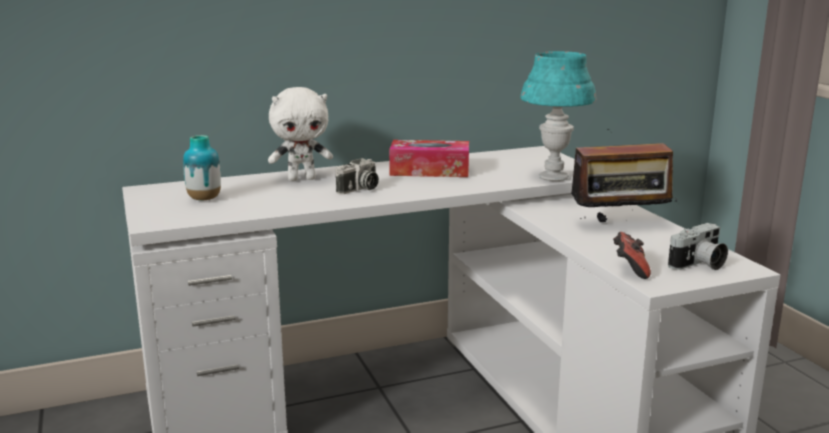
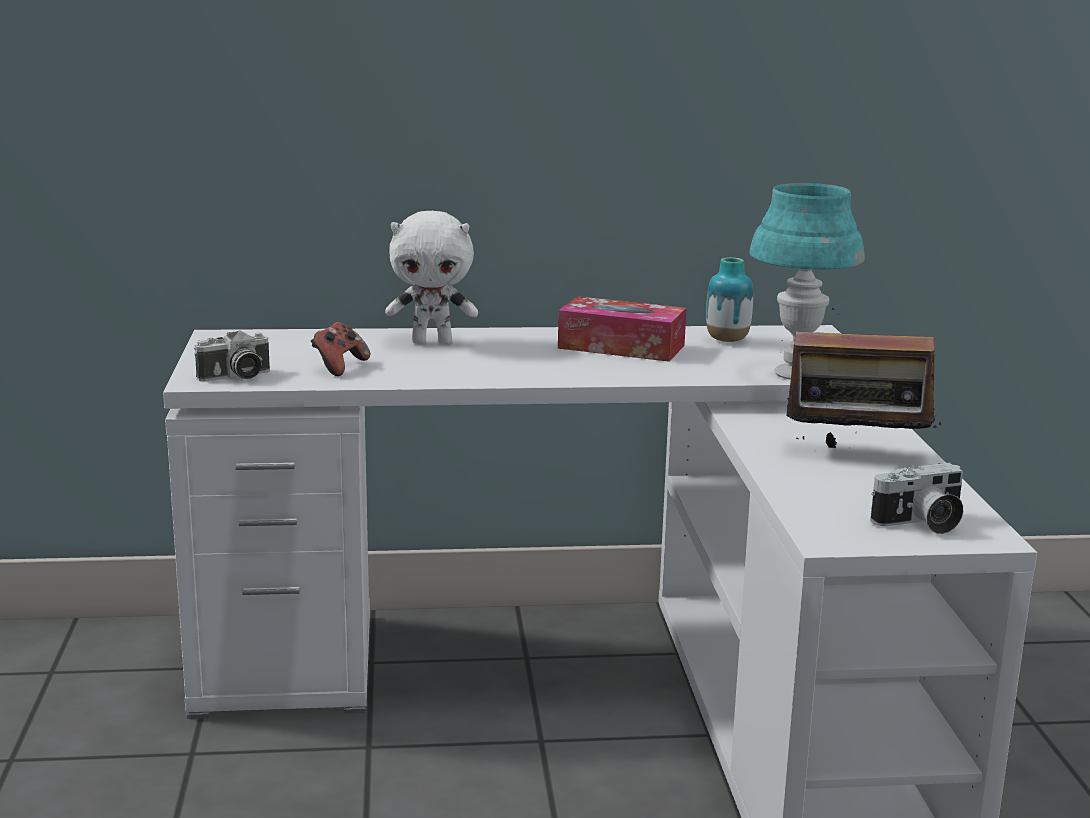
camera: 15 degrees right, 0 degrees up
vase [183,135,221,200] -> vase moved to [706,257,753,342]
camera [336,158,379,194] -> camera moved to [194,330,270,382]
game controller [613,232,651,279] -> game controller moved to [311,322,370,376]

